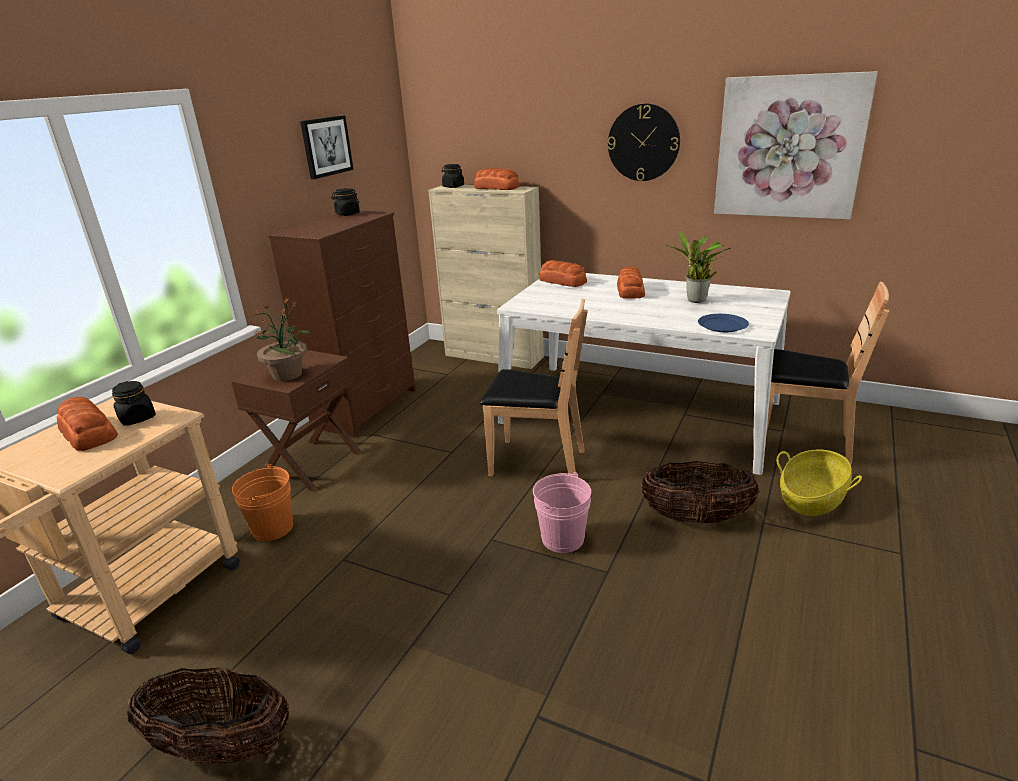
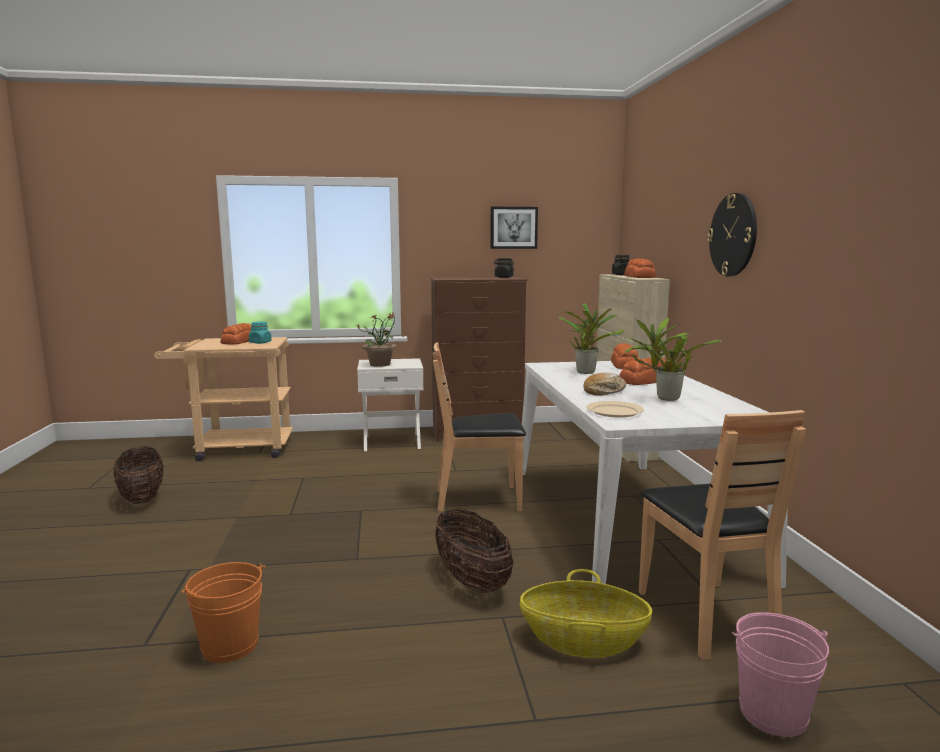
camera: 55 degrees right, 15 degrees down
black jar [112,381,156,426] -> turquoise jar [249,321,272,344]
brown nightstand [231,350,362,492] -> white nightstand [357,358,424,451]
orange bucket [232,464,293,541] -> orange bucket moved to [182,562,266,663]
brown chair [480,299,588,476] -> brown chair turned 105 degrees clockwise [433,342,526,512]
pink bucket [533,472,591,553] -> pink bucket moved to [732,612,829,737]
blue plate [698,314,749,332] -> beige plate [587,401,644,418]
picture [714,71,878,220] -> none
none -> potted plant [559,303,625,374]
none -> bread [583,373,626,396]

